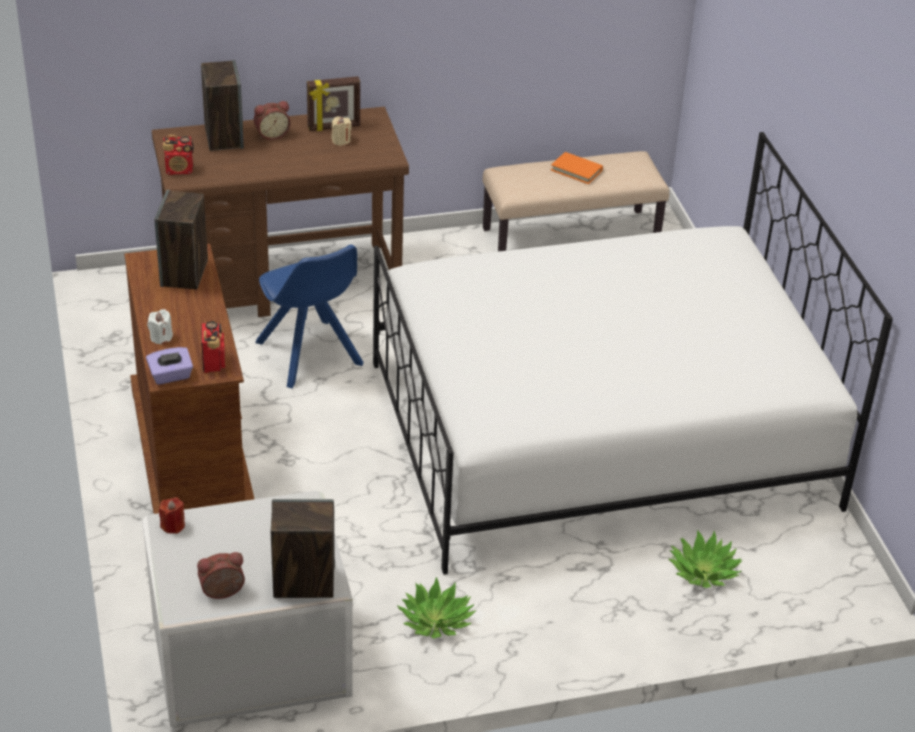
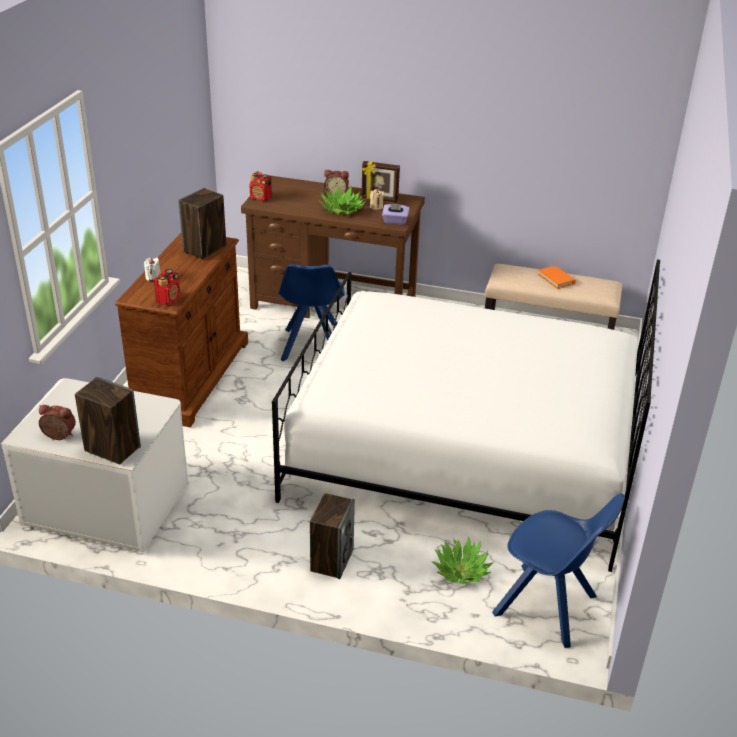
camera: 30 degrees right, 5 degrees down
purple tissue box [146,347,193,385] -> purple tissue box moved to [382,204,410,225]
red candle [159,497,185,534] -> none
speaker [201,60,244,151] -> speaker moved to [310,493,355,579]
potted plant [397,577,476,639] -> potted plant moved to [319,186,366,215]
none -> blue chair [492,494,625,648]

